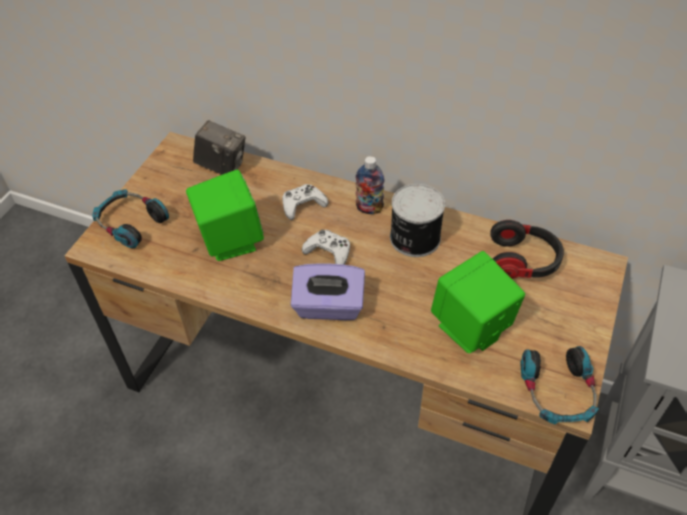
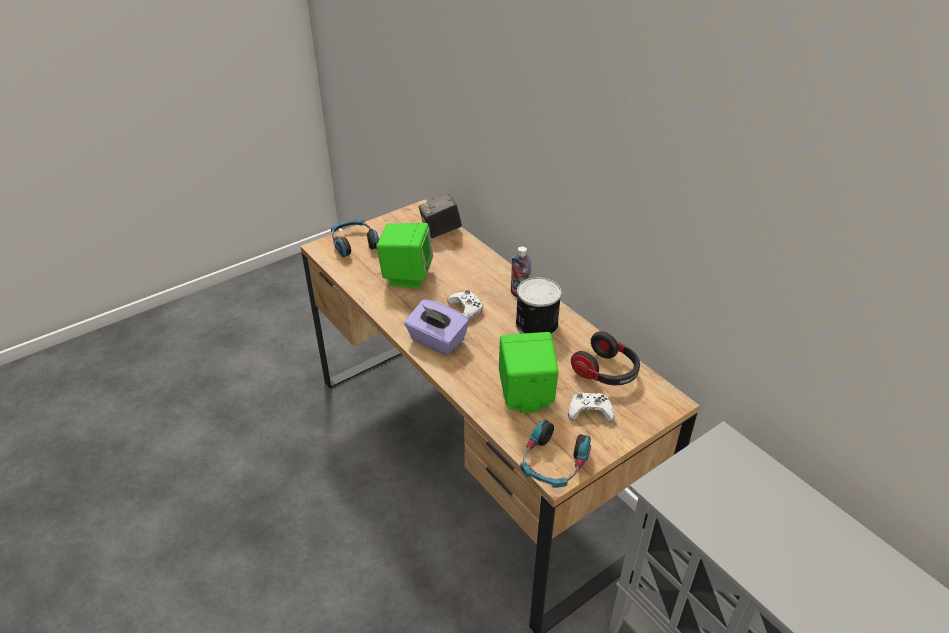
camera: 30 degrees right, 10 degrees down
camera [193,120,246,175] -> camera turned 105 degrees clockwise [419,193,462,238]
white game controller [282,184,329,220] -> white game controller moved to [568,392,615,423]

